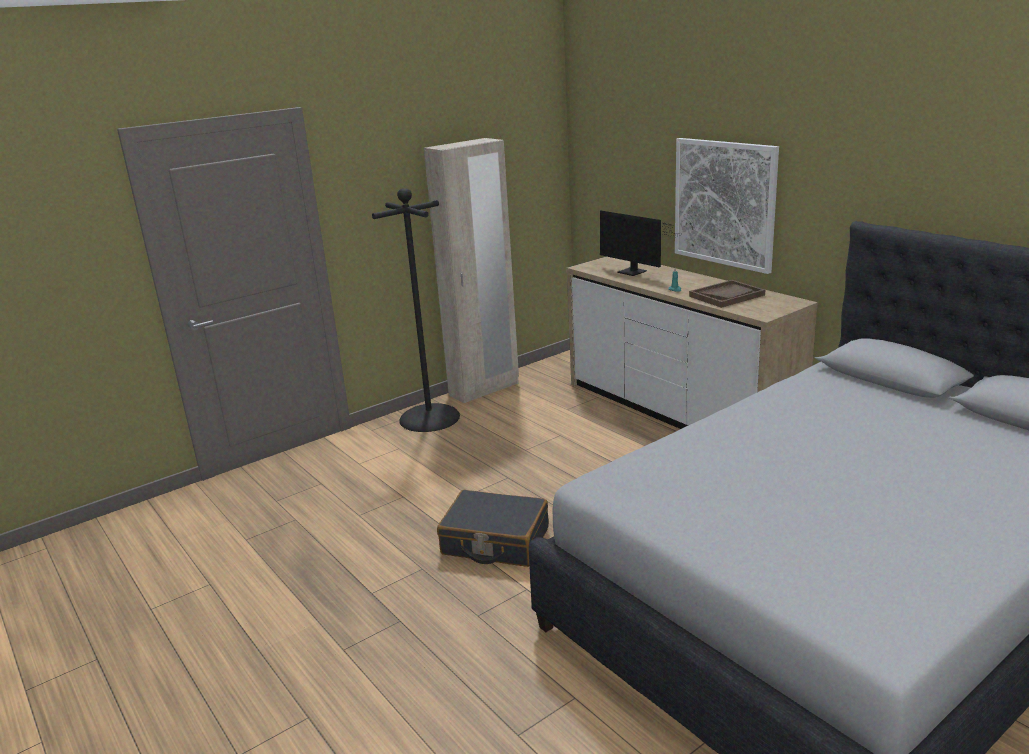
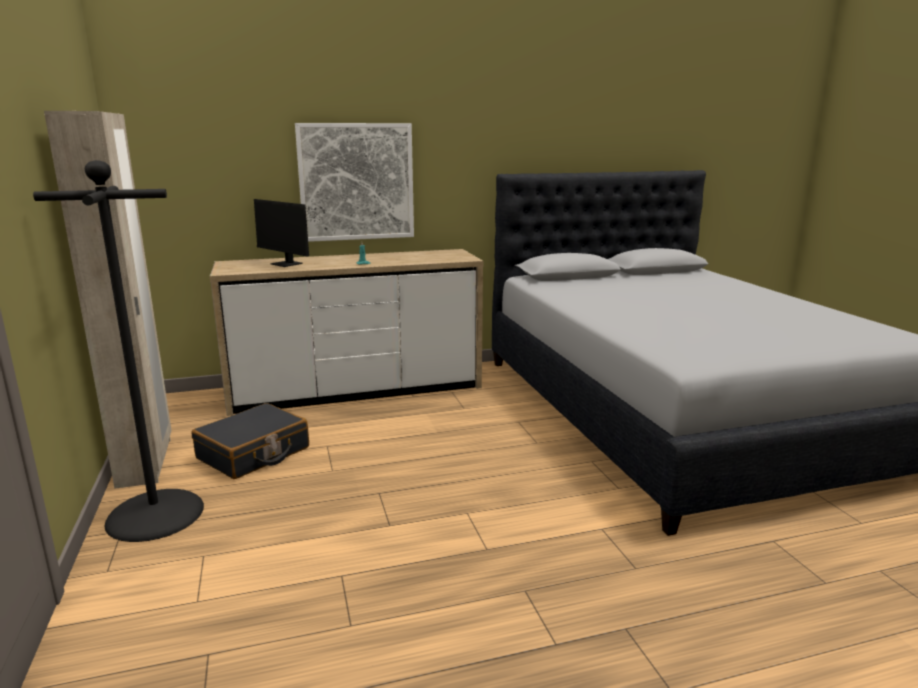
camera: 70 degrees left, 5 degrees down
black suitcase [437,490,549,567] -> black suitcase moved to [192,403,309,479]
monitor [600,210,682,276] -> monitor turned 60 degrees clockwise [254,199,321,267]
brown tray [689,280,765,308] -> none

